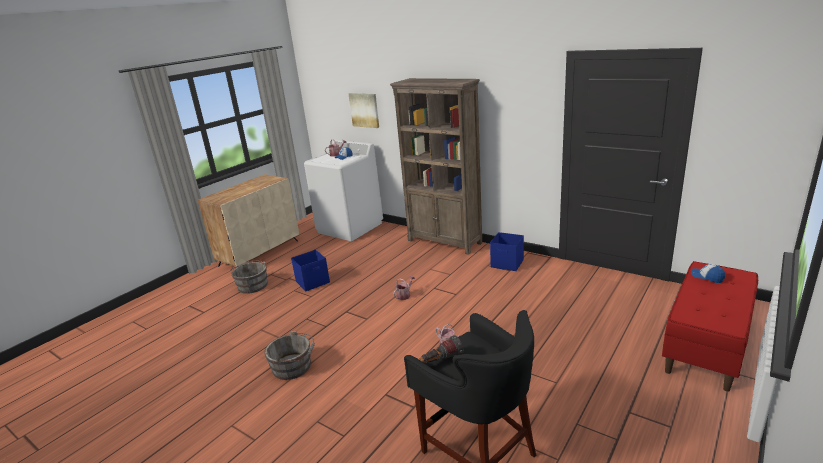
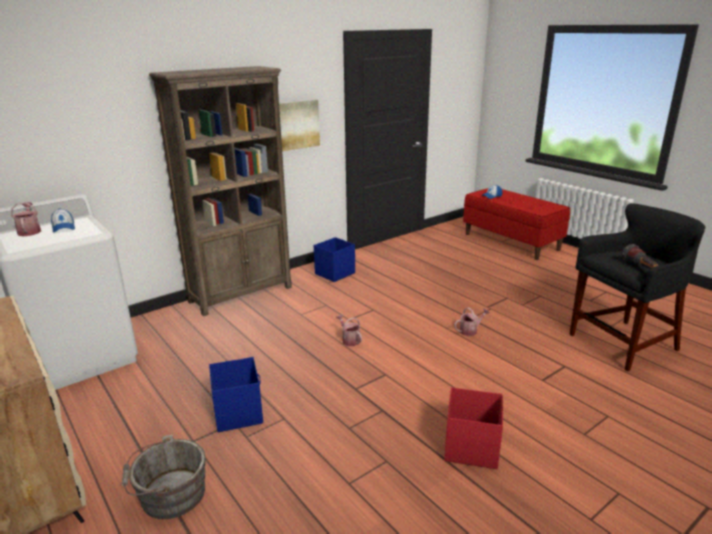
camera: 75 degrees left, 0 degrees up
grey bucket [264,331,315,380] -> red storage box [444,387,503,469]
picture [349,93,379,128] -> picture moved to [279,99,320,151]

